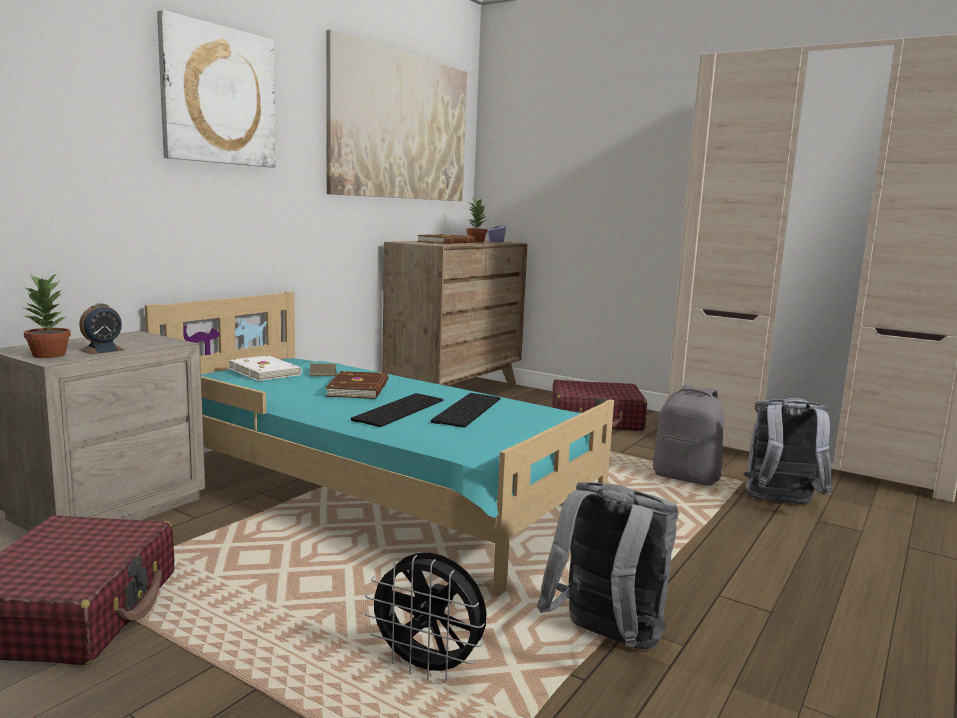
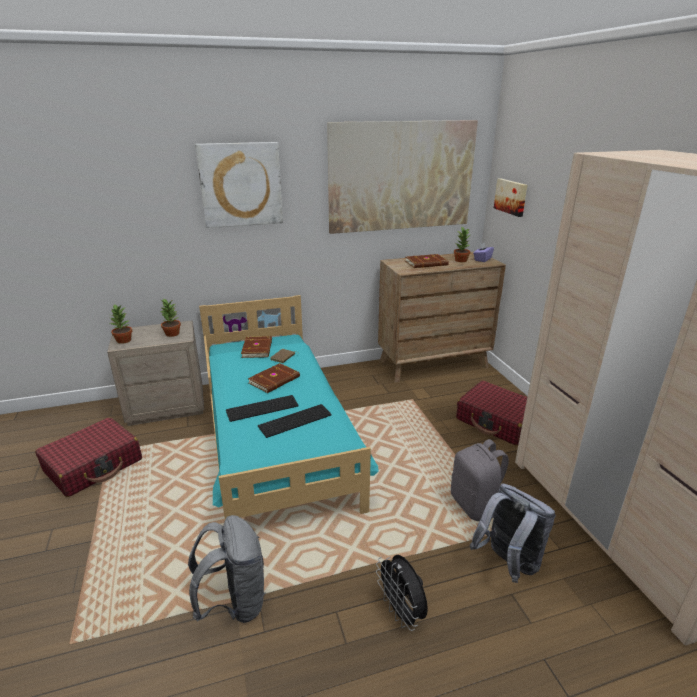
camera: 40 degrees right, 15 degrees up
alarm clock [79,303,124,354] -> none
white book [228,355,302,381] -> brown book [241,336,272,358]
black fan [365,553,486,680] -> black fan moved to [376,555,428,631]
none -> potted plant [161,298,181,337]
none -> picture [494,178,528,217]

